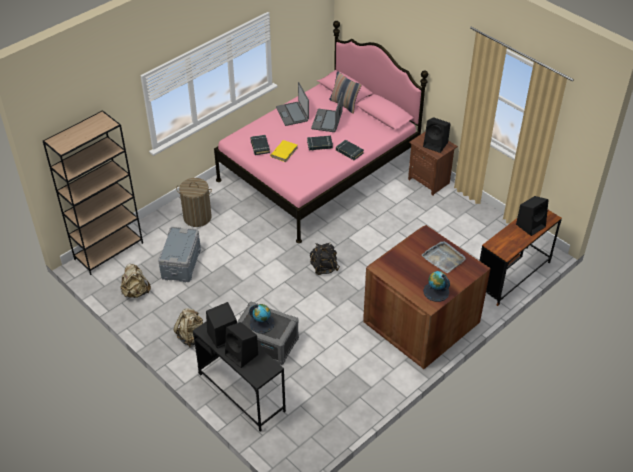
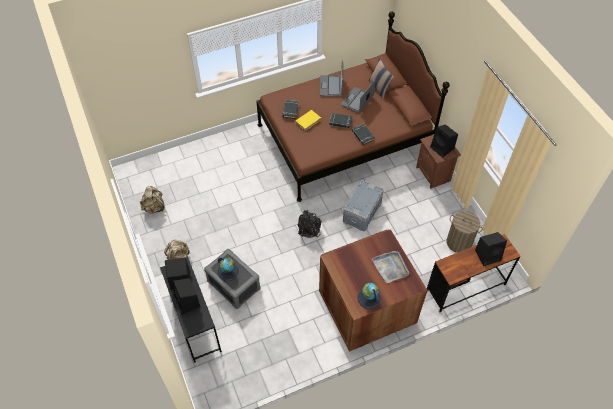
camera: 20 degrees right, 10 degrees up
beige bookcase [43,110,143,275] -> none
grey storage box [158,227,201,282] -> grey storage box moved to [343,180,384,231]
laundry basket [176,178,212,227] -> laundry basket moved to [446,211,482,253]
pink bed [214,21,428,243] -> brown bed [256,12,450,202]

